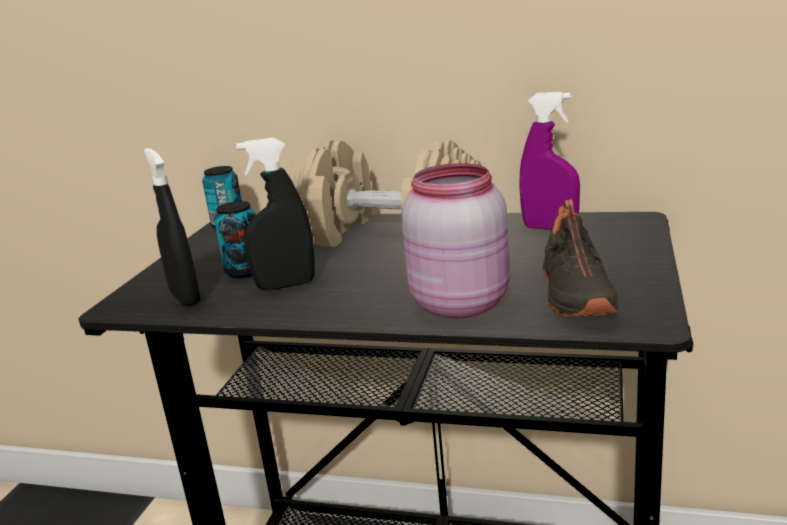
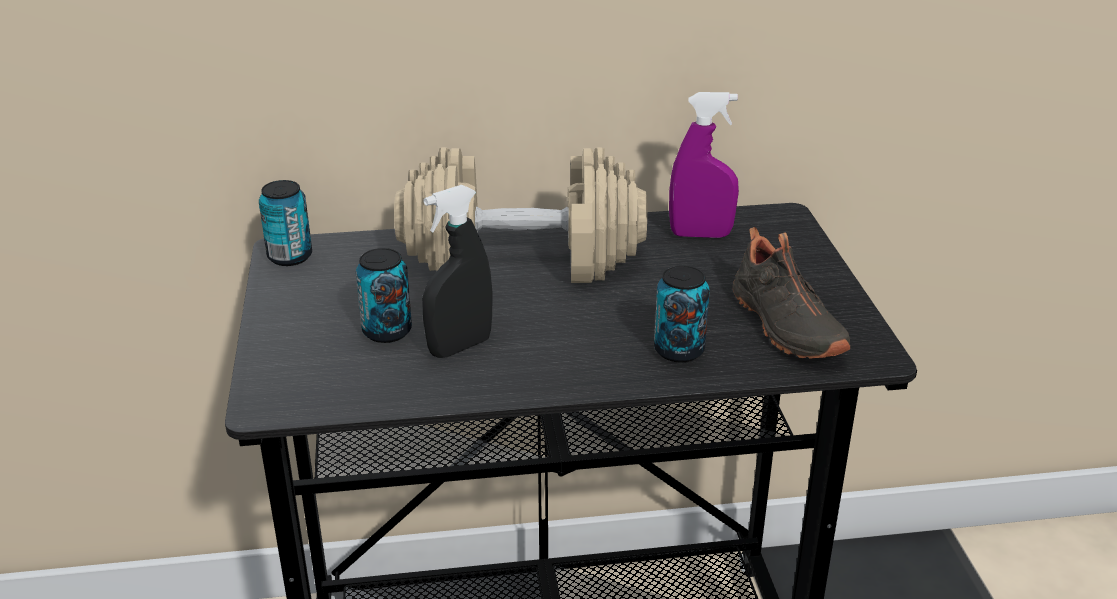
camera: 25 degrees left, 10 degrees up
black spray bottle [144,148,200,306] -> none
pink jar [401,163,509,318] -> can [654,265,710,362]

